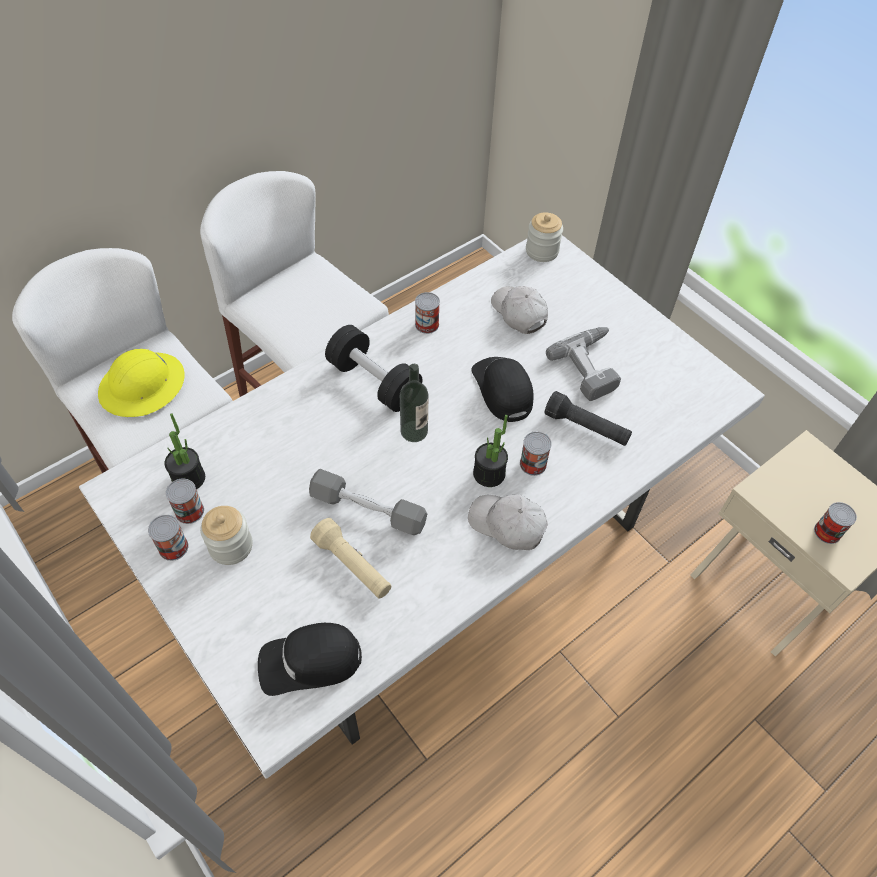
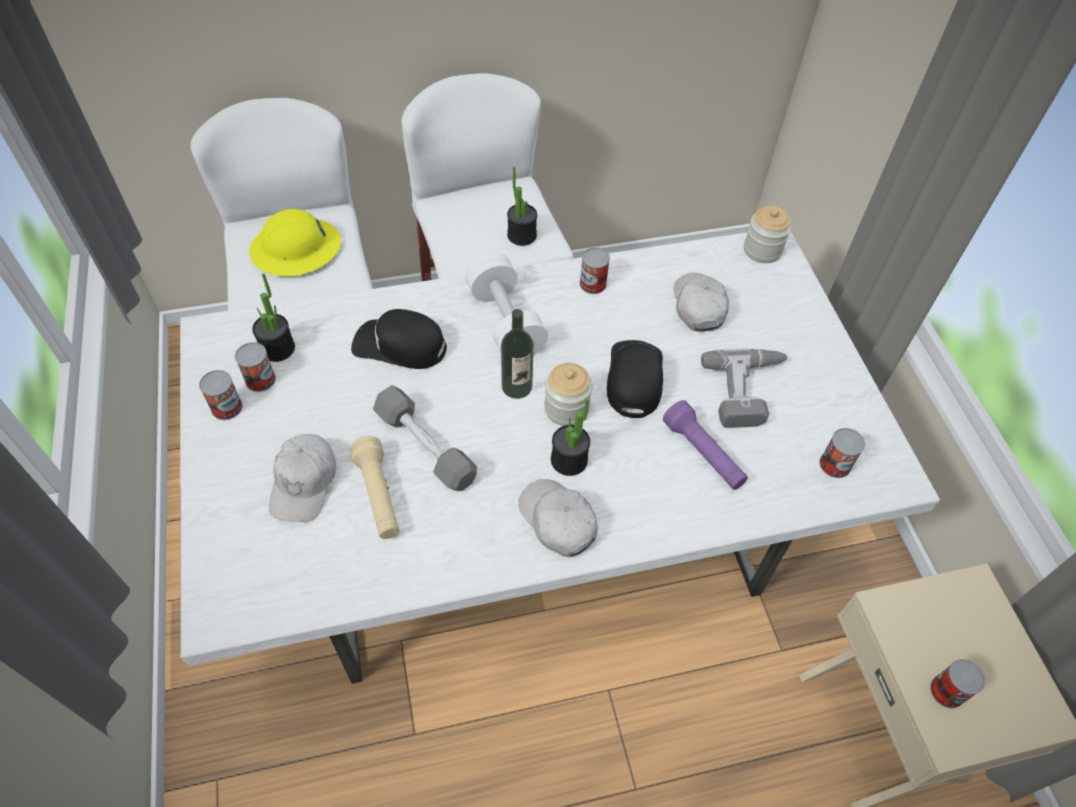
camera: 25 degrees right, 0 degrees up
jar [200,506,252,565] -> jar moved to [544,363,592,426]
black cap [258,623,362,696] -> black cap moved to [351,309,447,369]
black dumbbell [325,325,422,412] -> white dumbbell [465,252,548,355]
can [520,431,552,476] -> can moved to [820,428,865,478]
black flashlight [544,391,632,446] -> purple flashlight [663,400,748,490]
none -> white cap [269,434,336,522]
none -> potted plant [507,167,537,246]

